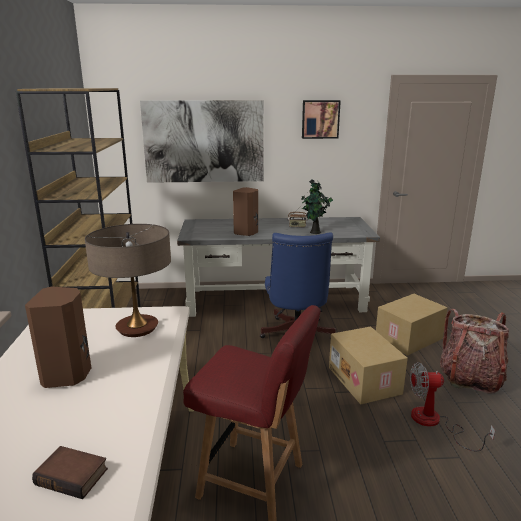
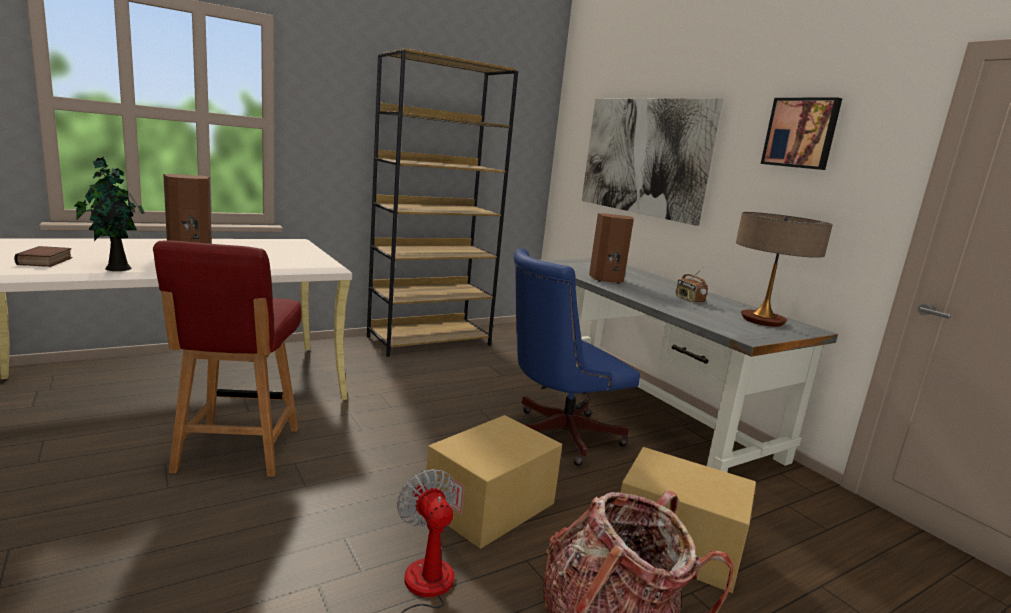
camera: 60 degrees right, 5 degrees down
table lamp [85,224,171,337] -> table lamp moved to [736,212,833,327]
potted plant [301,179,333,234] -> potted plant moved to [74,157,145,271]

